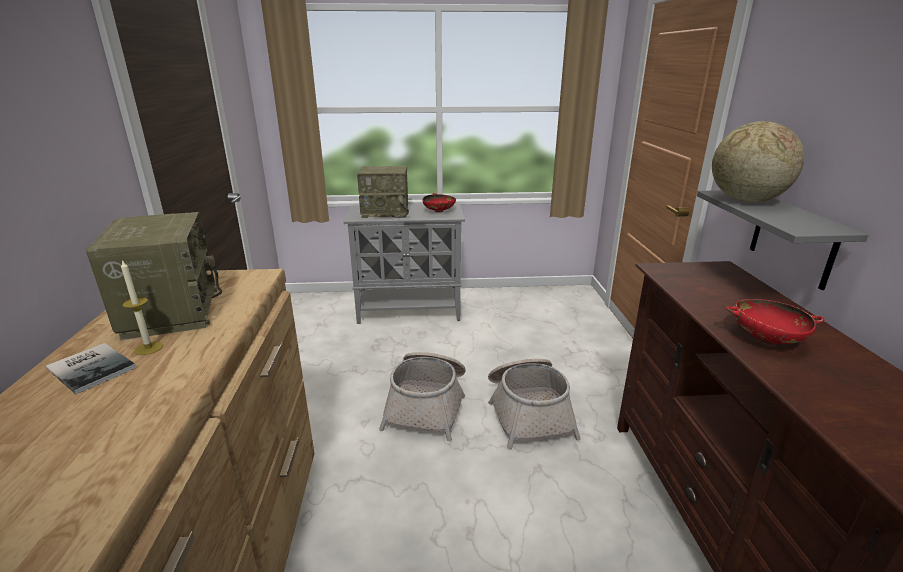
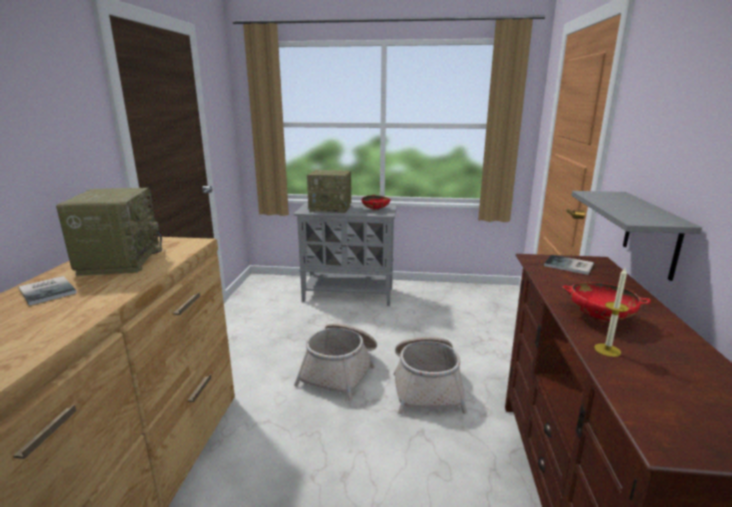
camera: 10 degrees right, 5 degrees down
candle [121,260,163,355] -> candle moved to [594,268,629,357]
globe [712,121,804,202] -> none
none -> book [544,255,594,275]

